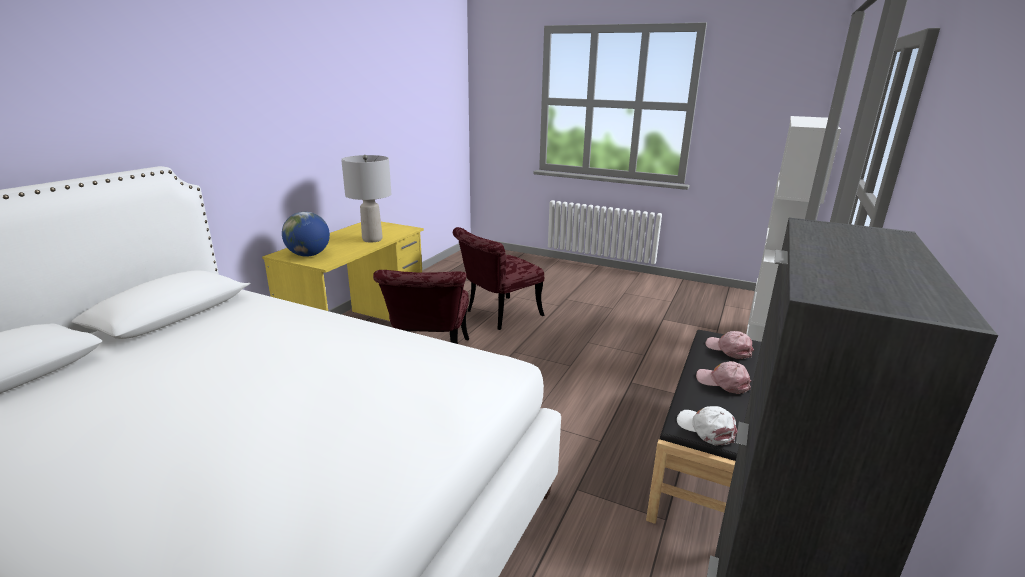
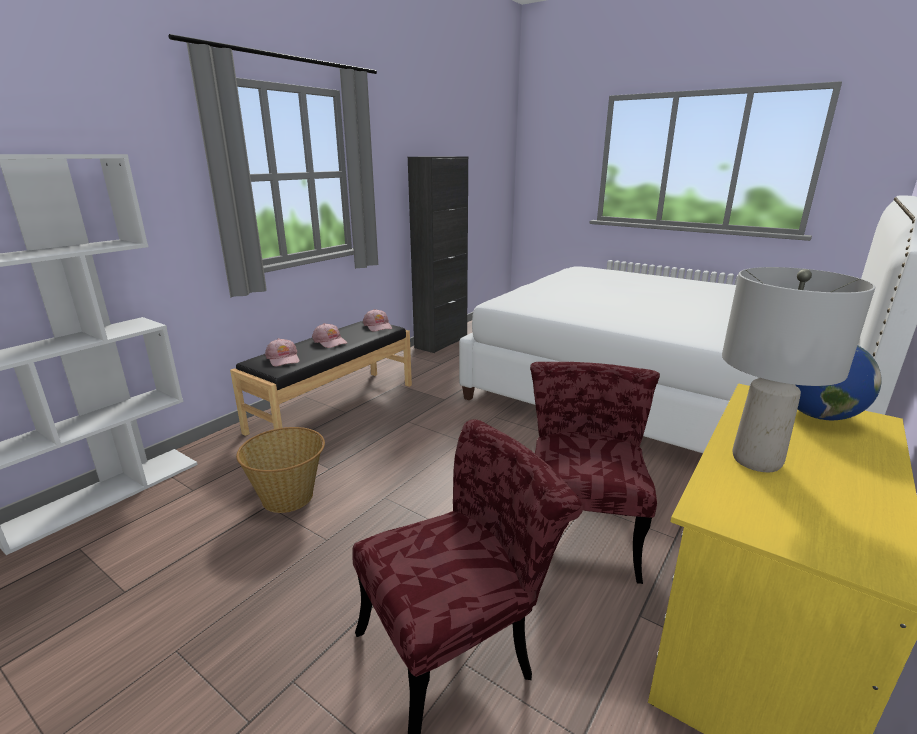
camera: 170 degrees left, 0 degrees up
white cap [677,406,737,446] -> pink cap [363,309,392,332]
none -> basket [236,427,325,513]

